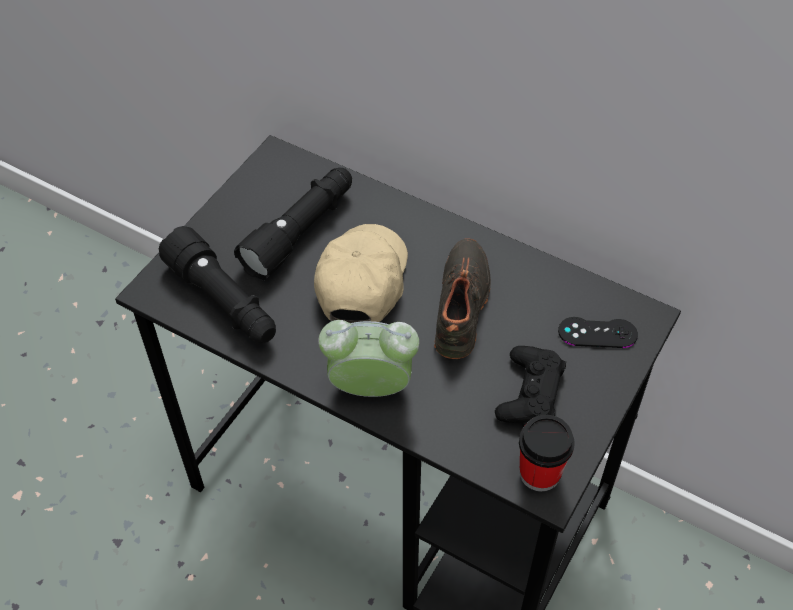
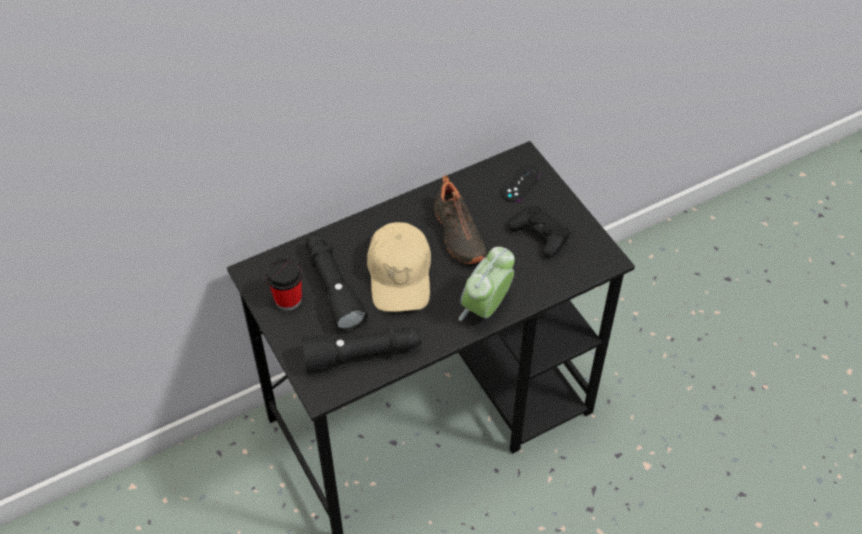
camera: 60 degrees left, 0 degrees up
beige cap [314,224,408,323] -> beige cap turned 135 degrees counterclockwise [367,222,431,312]
black shoe [434,239,491,359] -> black shoe turned 150 degrees counterclockwise [434,175,486,264]
cup [519,415,575,492] -> cup moved to [266,258,302,311]

